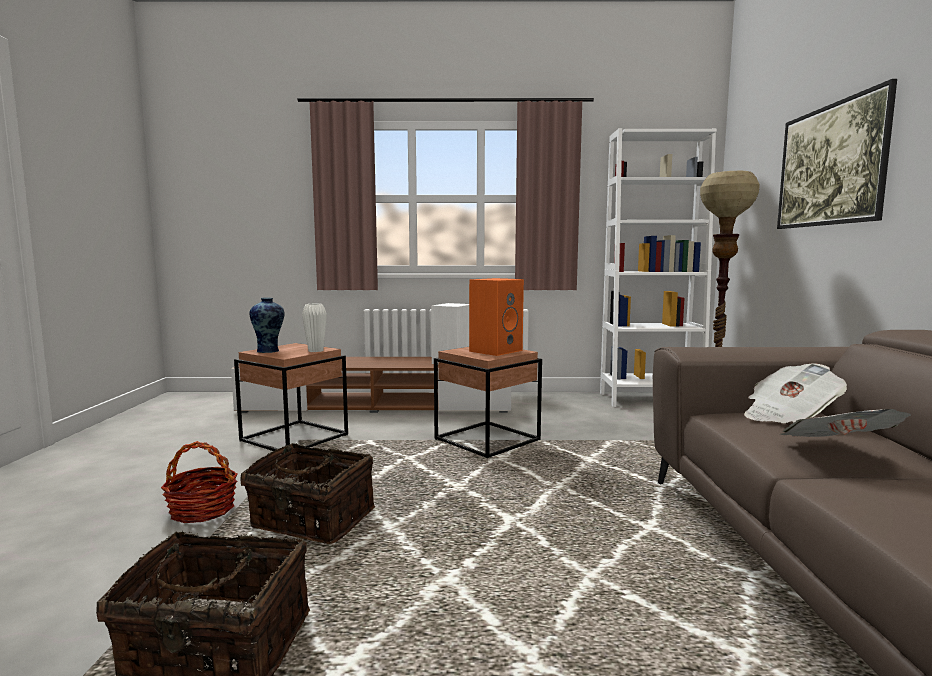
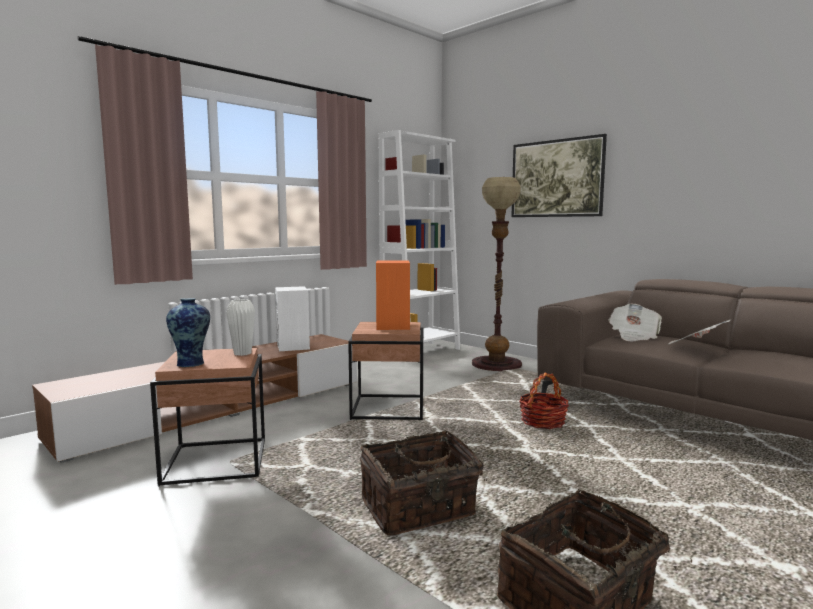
camera: 45 degrees left, 0 degrees up
basket [161,441,238,523] -> basket moved to [519,373,569,429]

